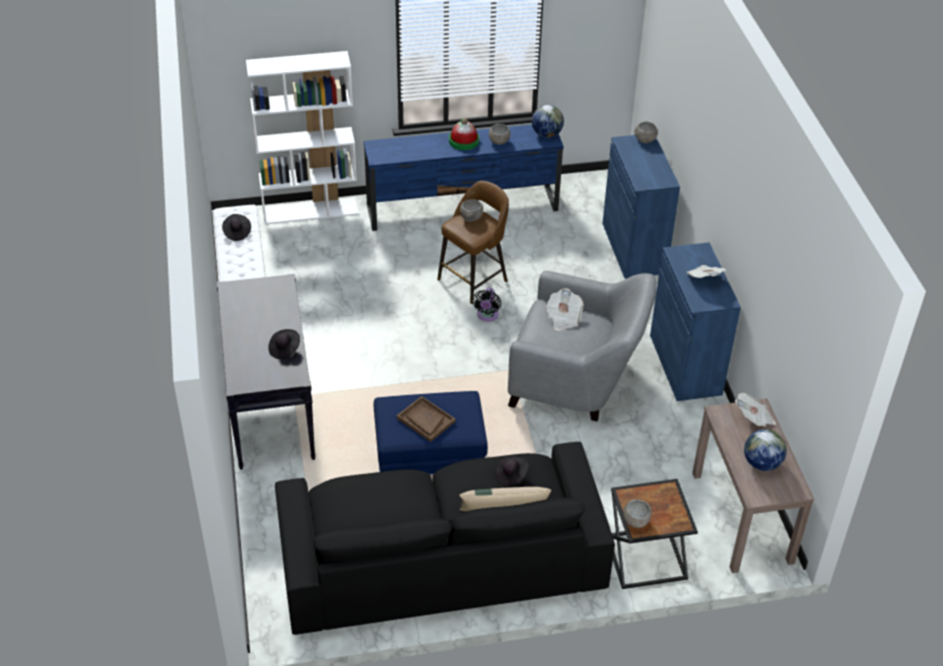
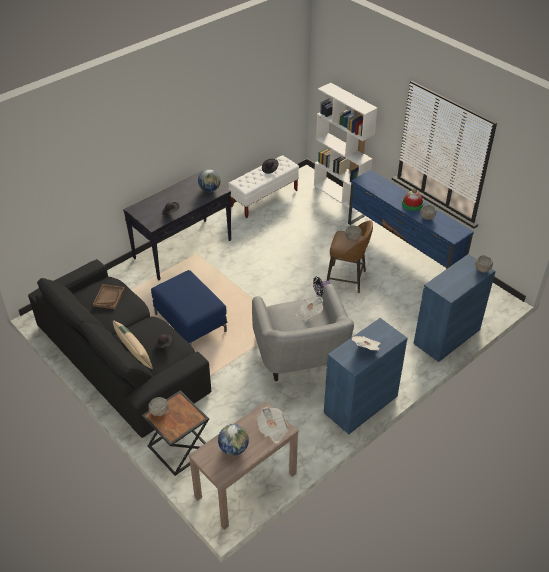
camera: 60 degrees right, 0 degrees up
brown tray [397,396,455,442] -> brown tray moved to [93,284,125,309]
globe [532,105,564,138] -> globe moved to [198,169,220,192]

